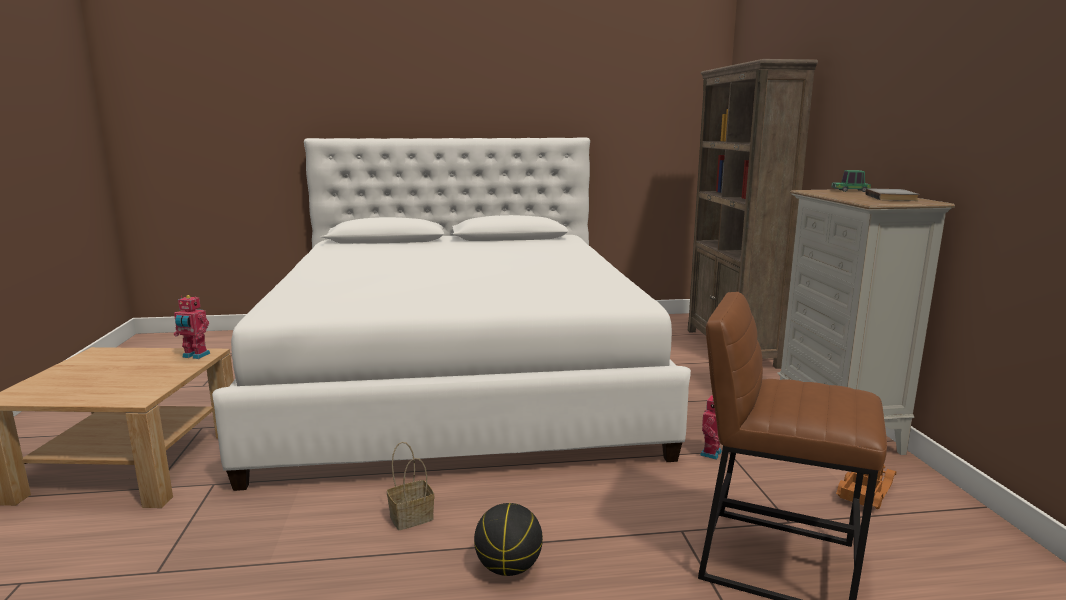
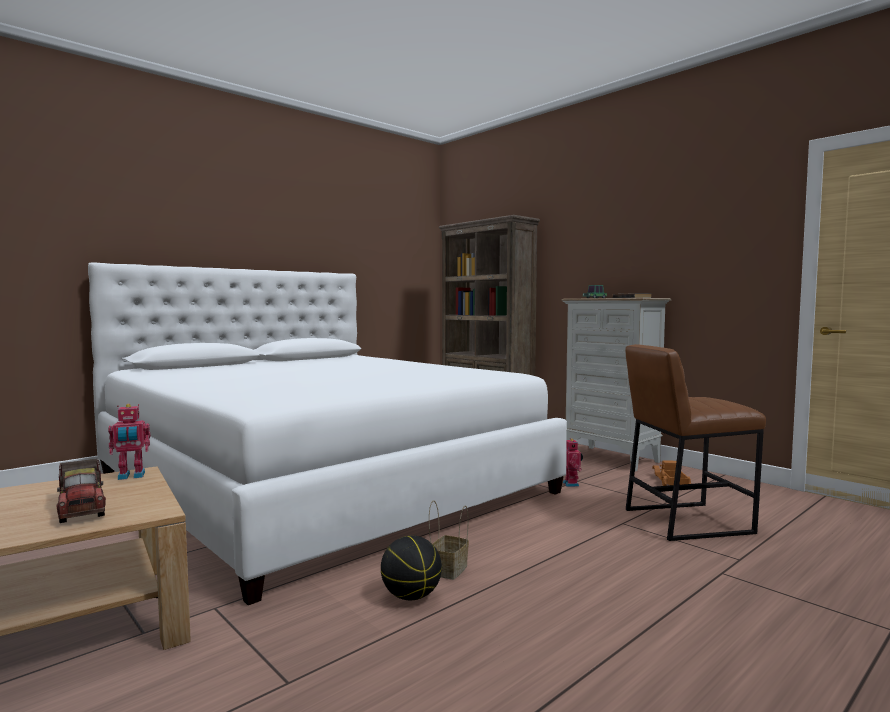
camera: 35 degrees left, 10 degrees down
basketball [474,503,543,576] -> basketball moved to [381,535,442,600]
none -> toy truck [56,458,106,523]

